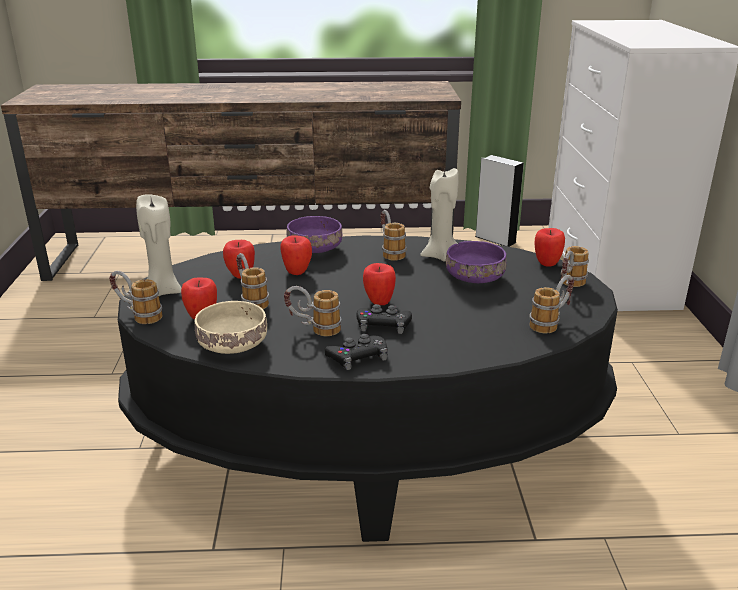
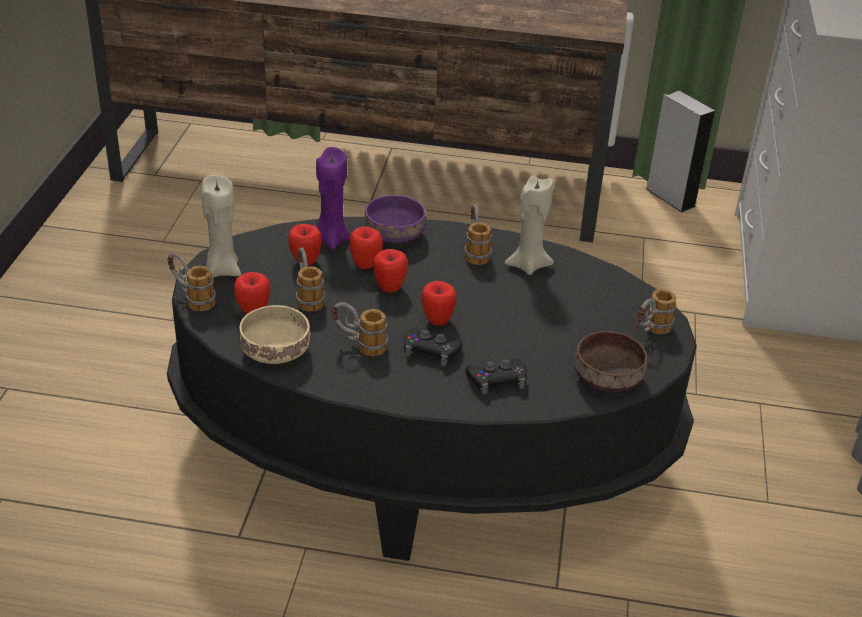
camera: 10 degrees right, 10 degrees up
black game controller [324,334,387,370] -> black game controller moved to [466,359,527,394]
purple bowl [446,241,507,283] -> none
mug [529,275,574,334] -> brown bowl [574,331,647,392]
apple [535,228,565,267] -> apple moved to [373,249,408,293]
none -> purple candle [316,147,350,250]

